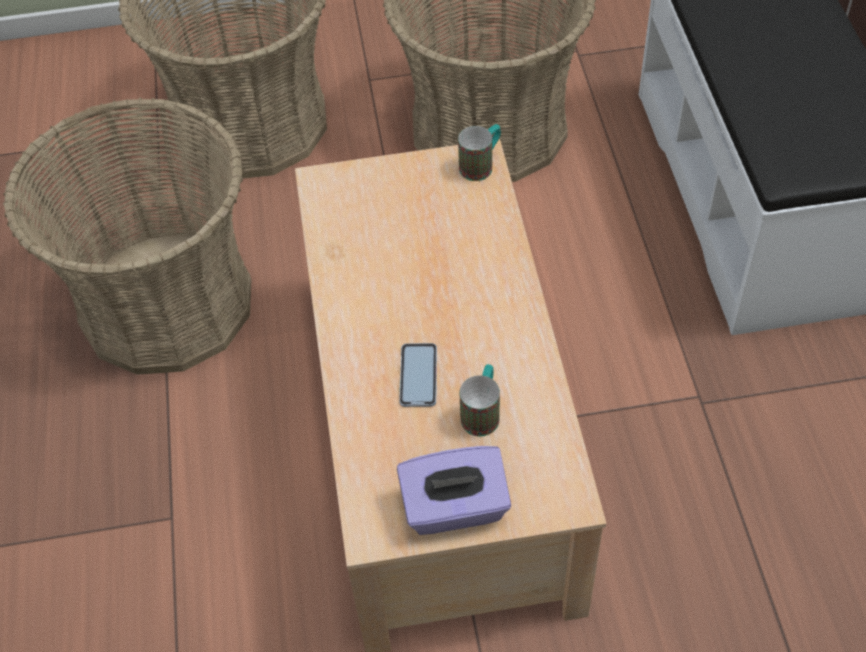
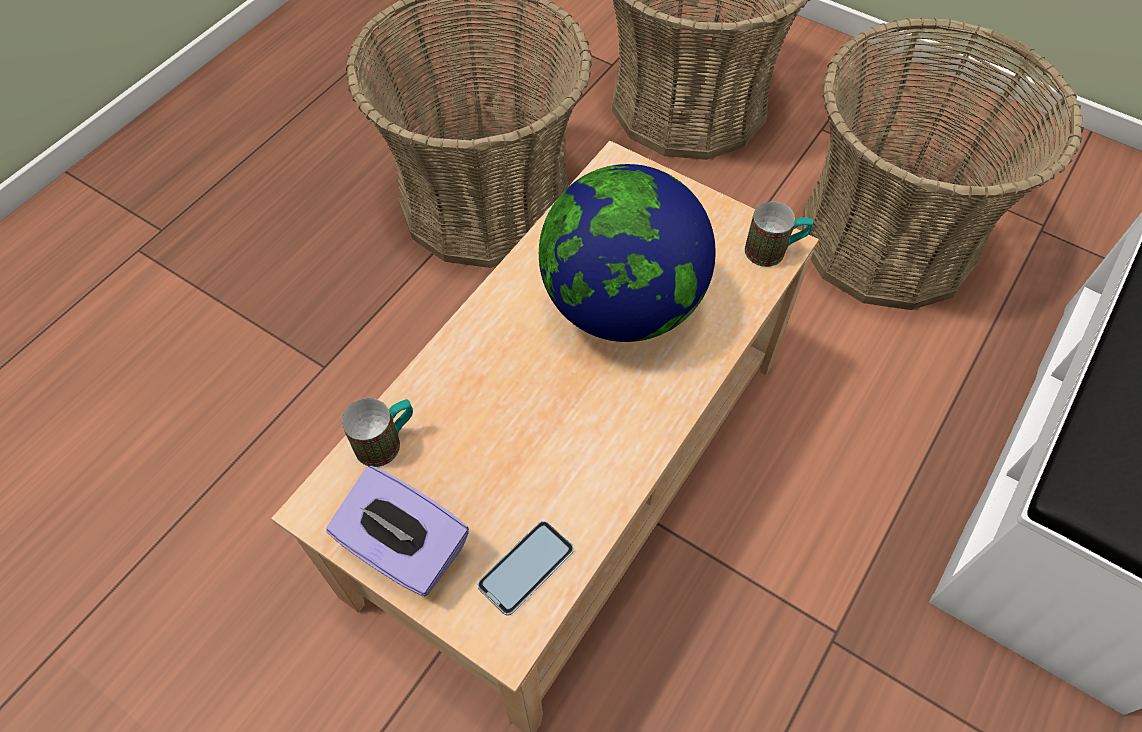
camera: 40 degrees right, 5 degrees up
phone [399,343,437,407] -> phone moved to [478,521,574,616]
mug [460,364,500,436] -> mug moved to [342,398,413,467]
none -> globe [539,164,716,342]

